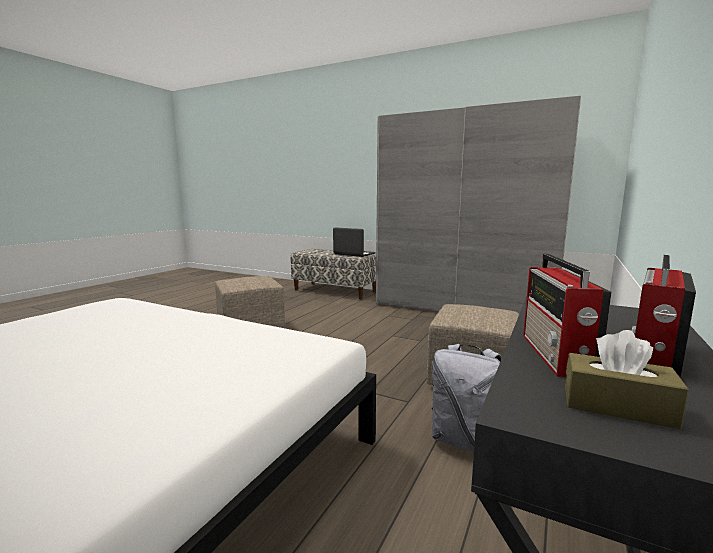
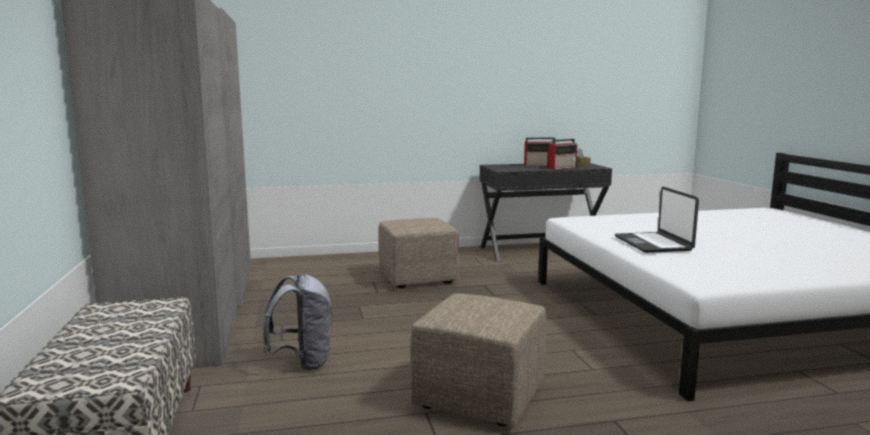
camera: 130 degrees left, 0 degrees up
laptop [333,227,376,257] -> laptop moved to [615,187,699,253]
grey backpack [432,344,502,452] -> grey backpack moved to [263,274,332,371]

